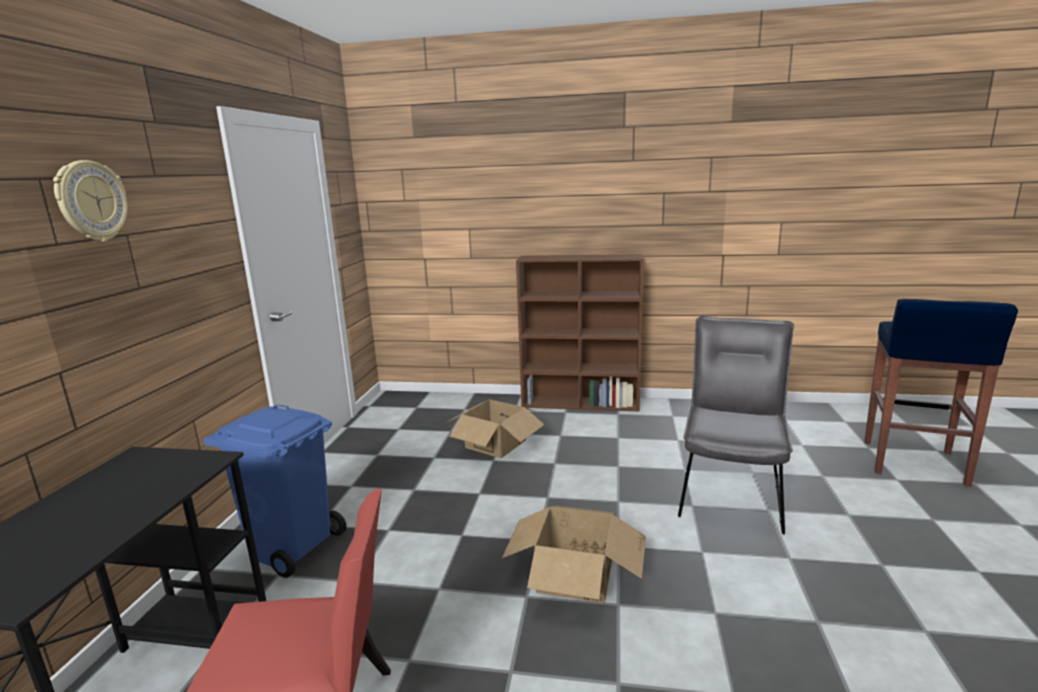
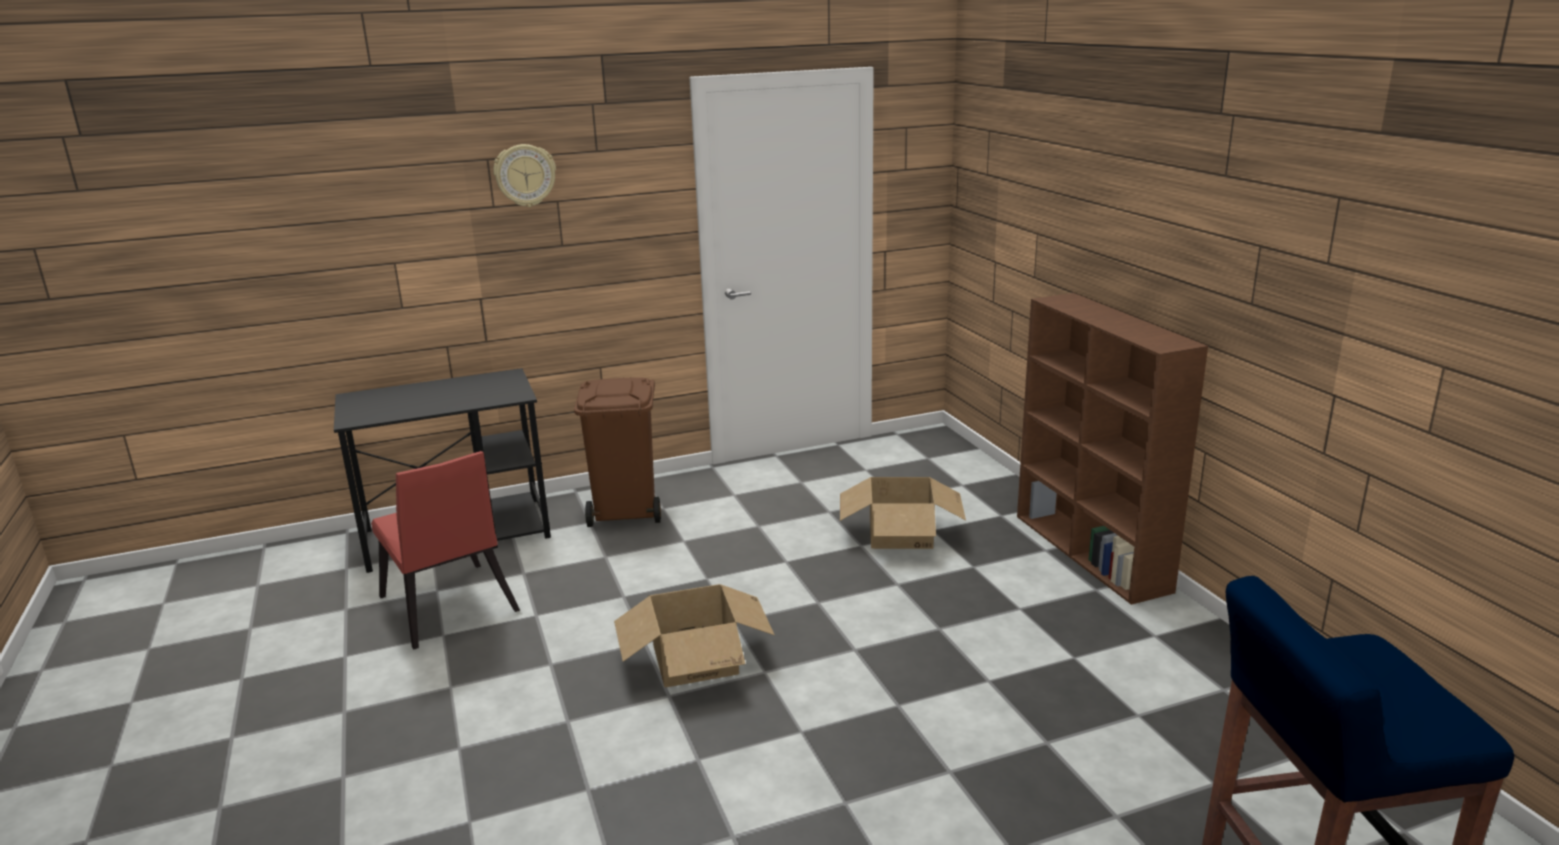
camera: 60 degrees right, 5 degrees up
blue trash can [204,405,346,578] -> brown trash can [574,378,661,527]
grey chair [678,316,794,534] -> none

